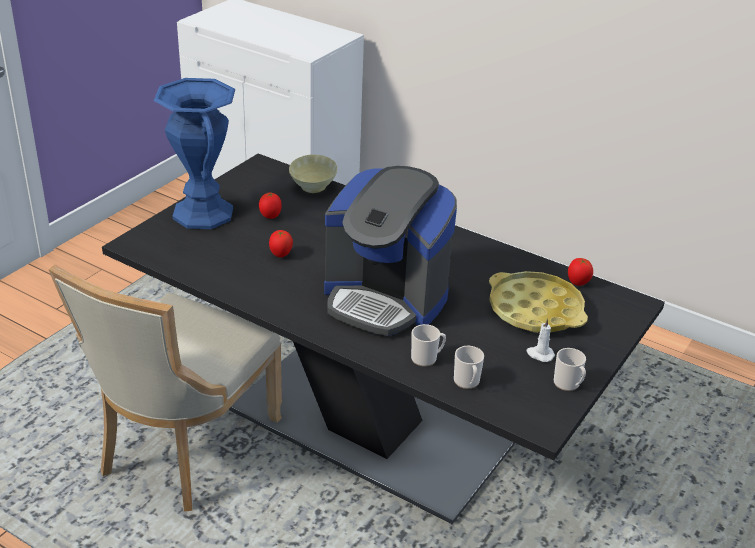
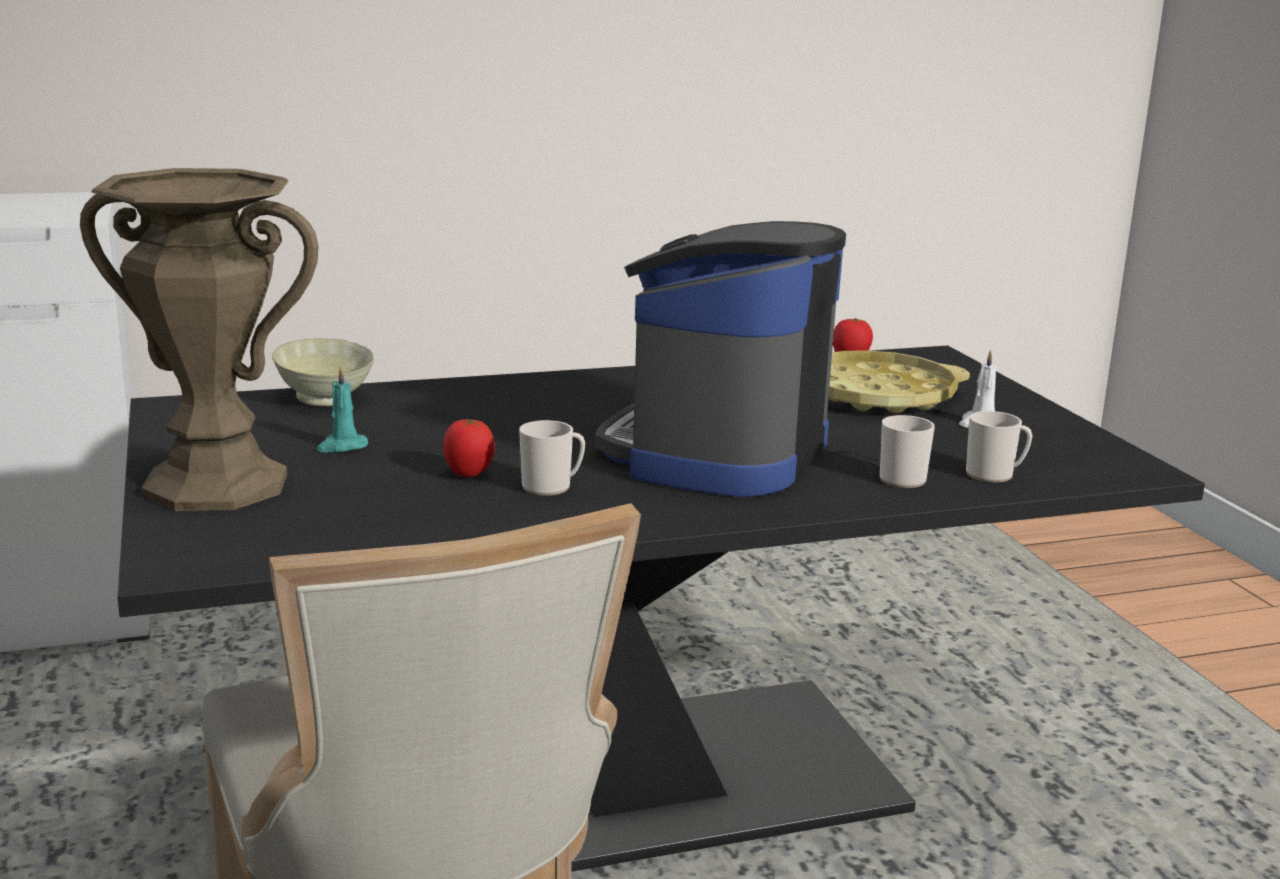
camera: 50 degrees left, 15 degrees down
blue vase [154,78,235,229] -> brown vase [80,168,318,511]
tomato [259,193,282,219] -> turquoise candle [317,367,368,453]
coffee machine [324,166,457,336] -> coffee machine turned 135 degrees clockwise [595,221,846,497]
mug [554,348,586,391] -> mug moved to [519,420,585,496]

